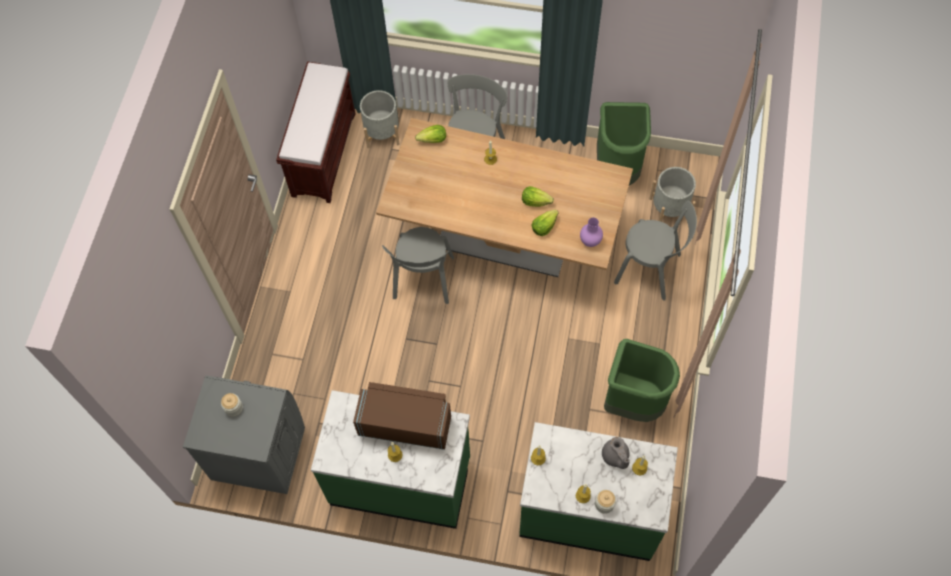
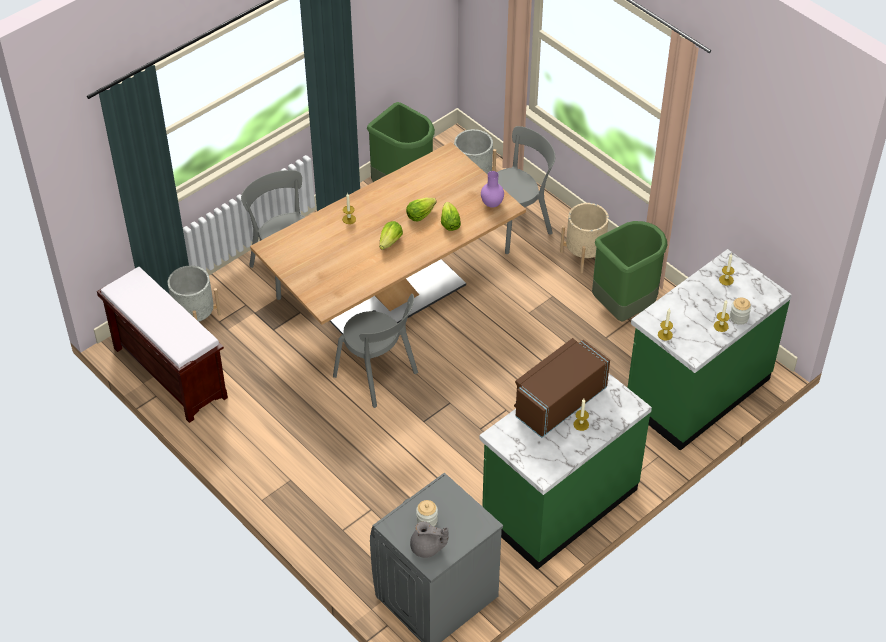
camera: 55 degrees left, 15 degrees down
lettuce [415,125,446,143] -> lettuce moved to [379,221,403,250]
grey teapot [602,437,630,469] -> grey teapot moved to [410,521,449,558]
none -> beige planter [560,203,609,273]

